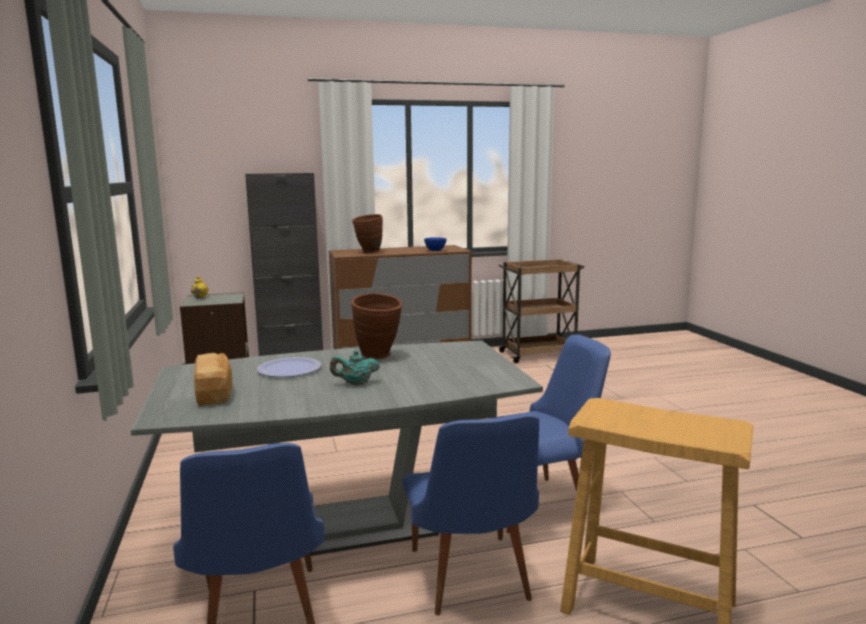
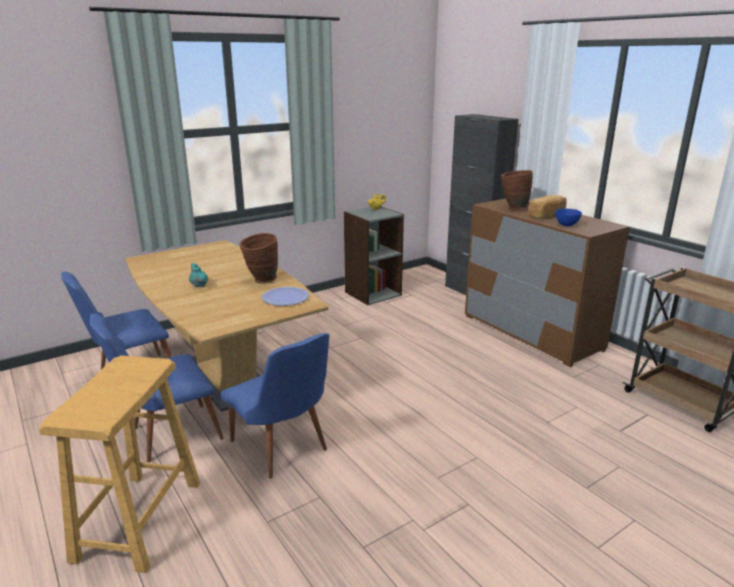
camera: 70 degrees right, 10 degrees up
grey dining table [131,340,543,556] -> brown dining table [125,240,328,412]
bread [194,353,232,406] -> bread moved to [529,195,567,219]
plate [257,357,321,377] -> plate moved to [261,287,309,306]

